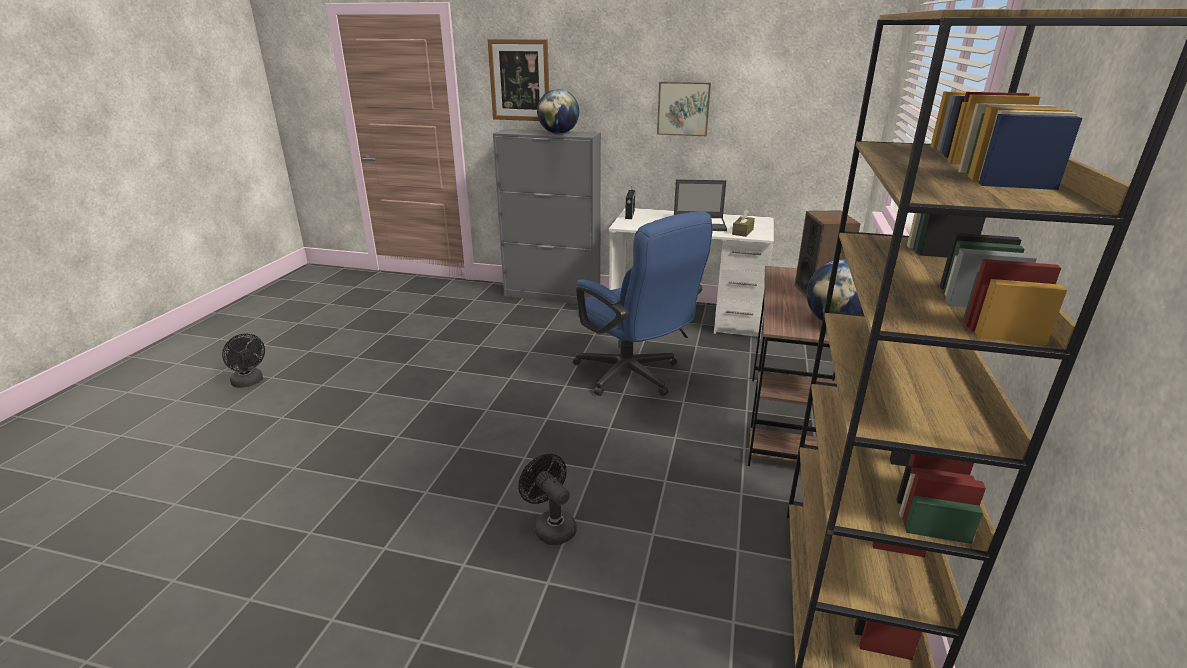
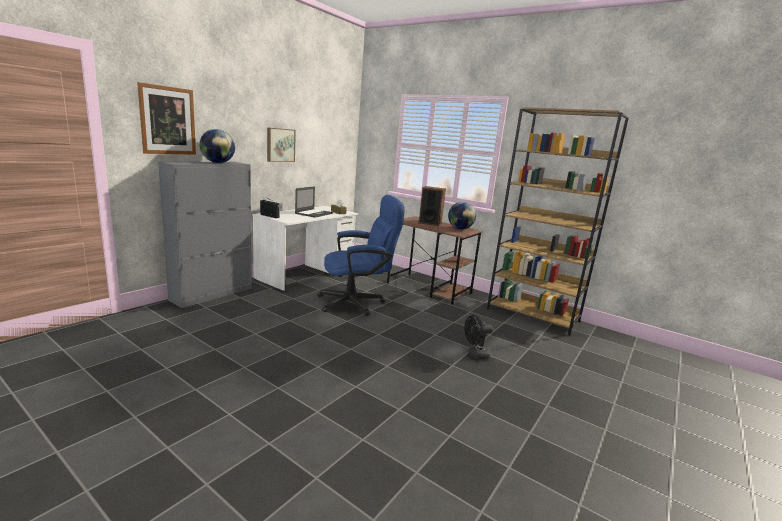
camera: 70 degrees left, 10 degrees down
black fan [222,333,265,388] -> none

